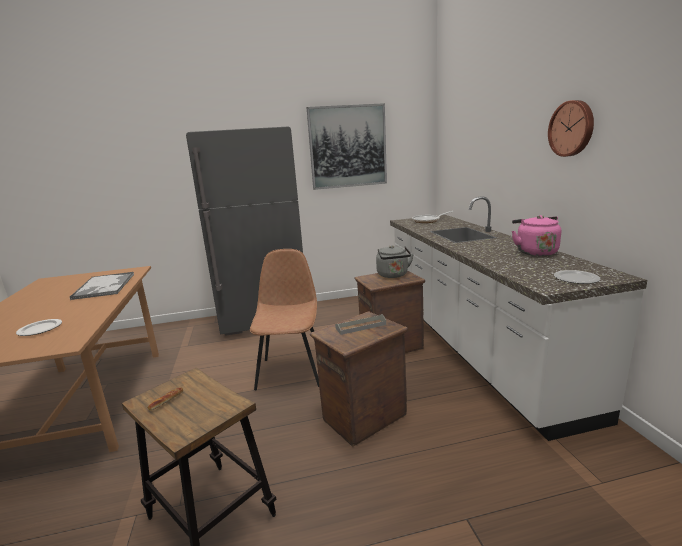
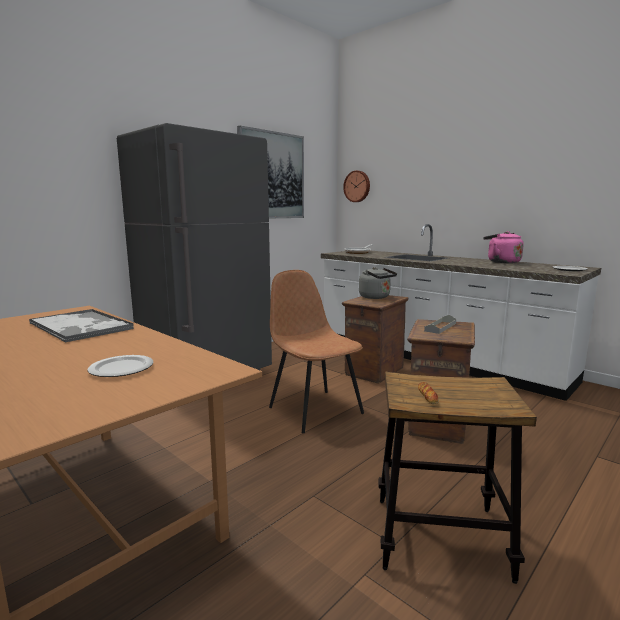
camera: 35 degrees left, 5 degrees down
wall clock [548,100,594,157] -> wall clock moved to [343,170,370,202]

